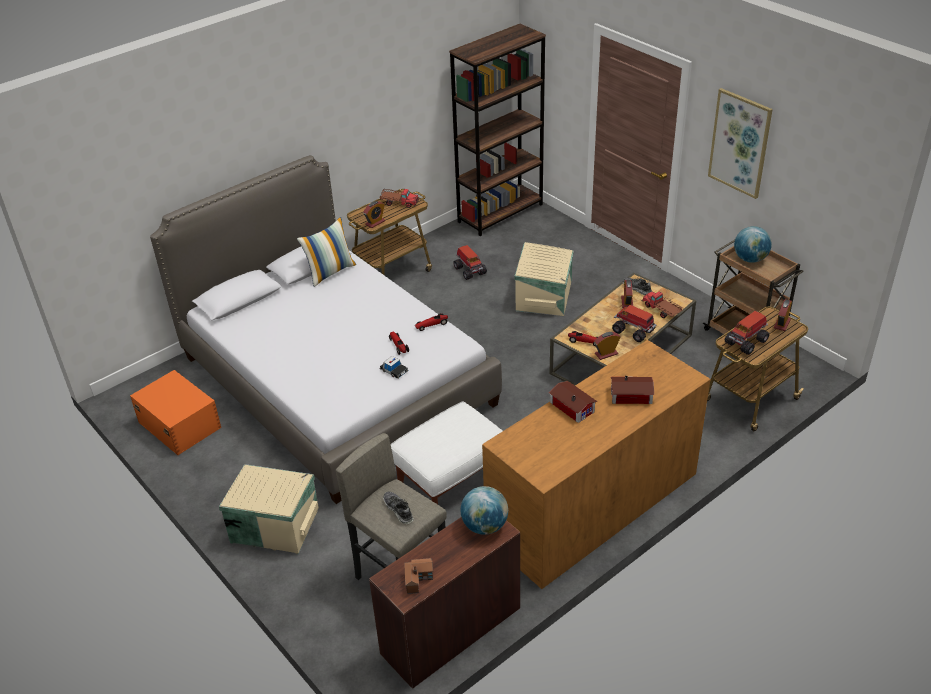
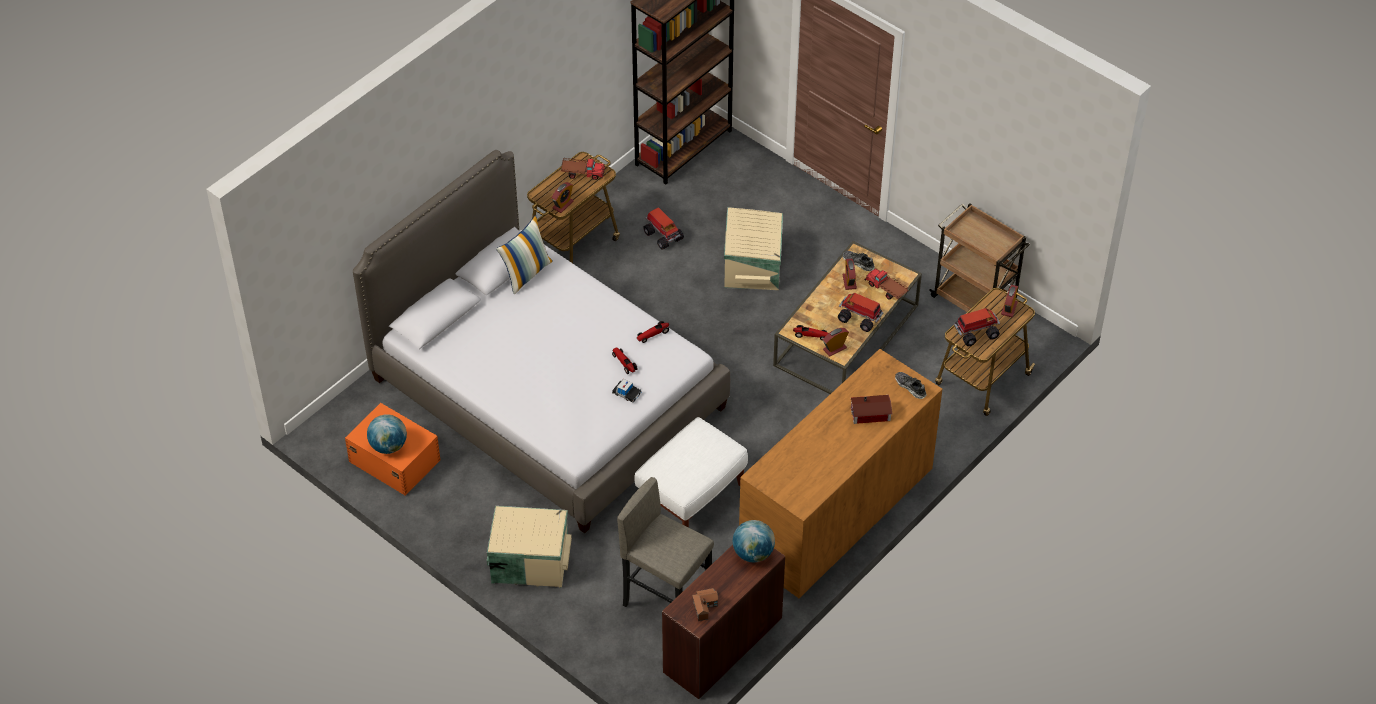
camera: 10 degrees left, 10 degrees up
shoe [383,491,414,524] -> shoe moved to [895,372,926,399]
toy house [549,381,597,423] -> none
picture [708,88,773,199] -> none
toy truck [725,311,770,355] -> toy truck turned 150 degrees counterclockwise [954,308,1000,346]
globe [734,226,772,263] -> globe moved to [367,414,407,454]

